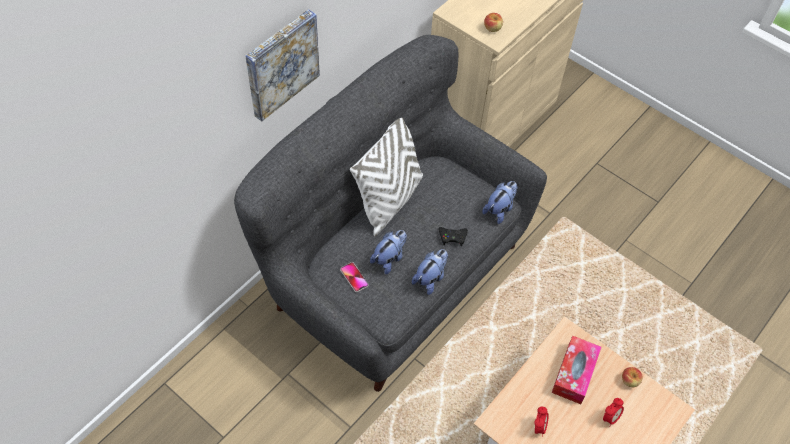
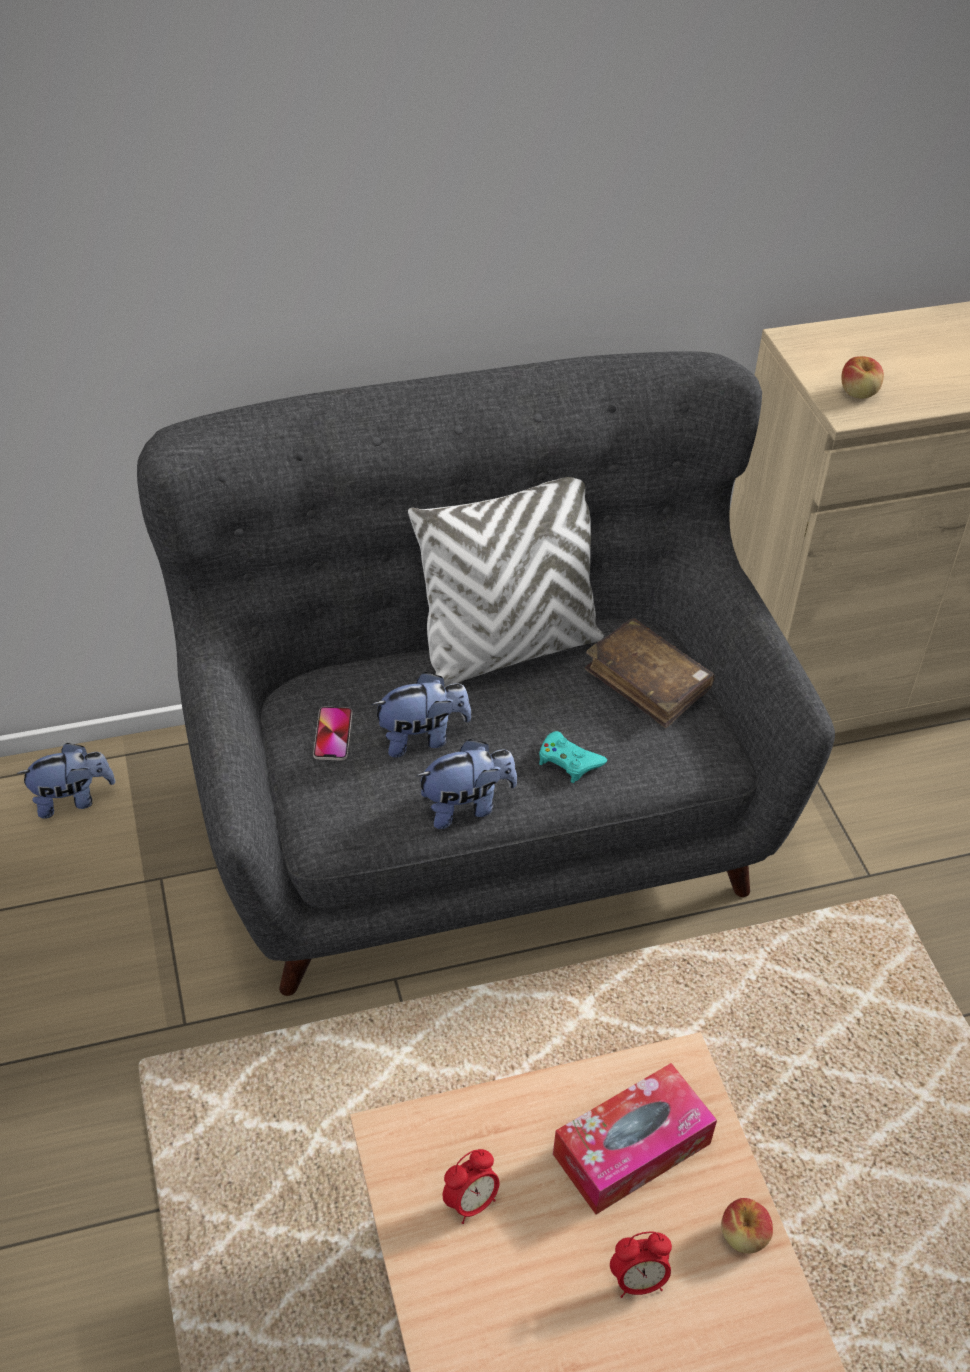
camera: 35 degrees right, 10 degrees down
picture [246,9,320,121] -> none
black game controller [438,227,468,246] -> turquoise game controller [539,731,607,783]
plush toy [482,181,517,224] -> plush toy moved to [17,743,115,819]
none -> brown book [585,618,715,728]

